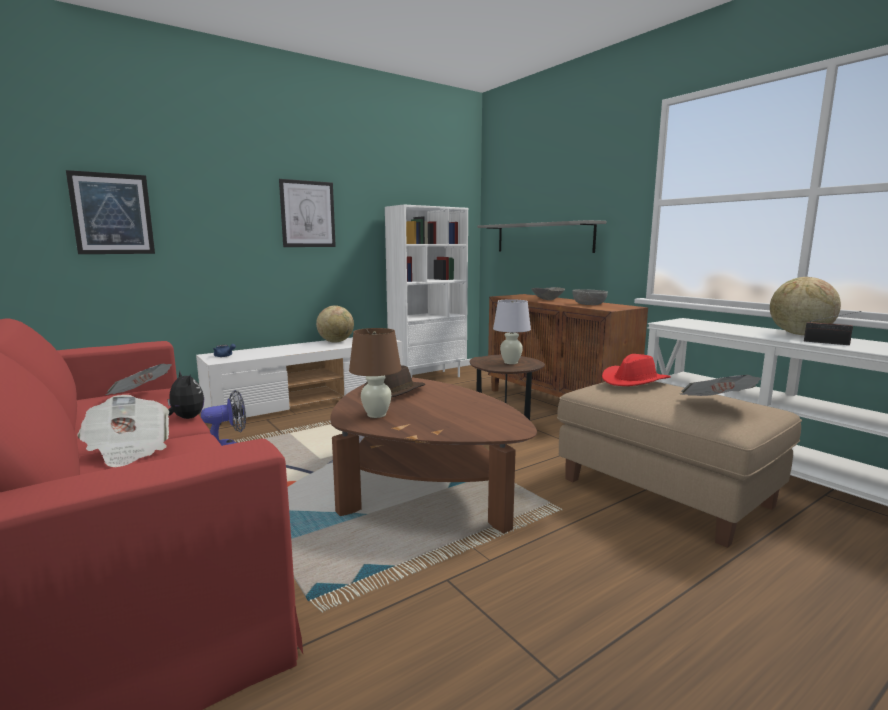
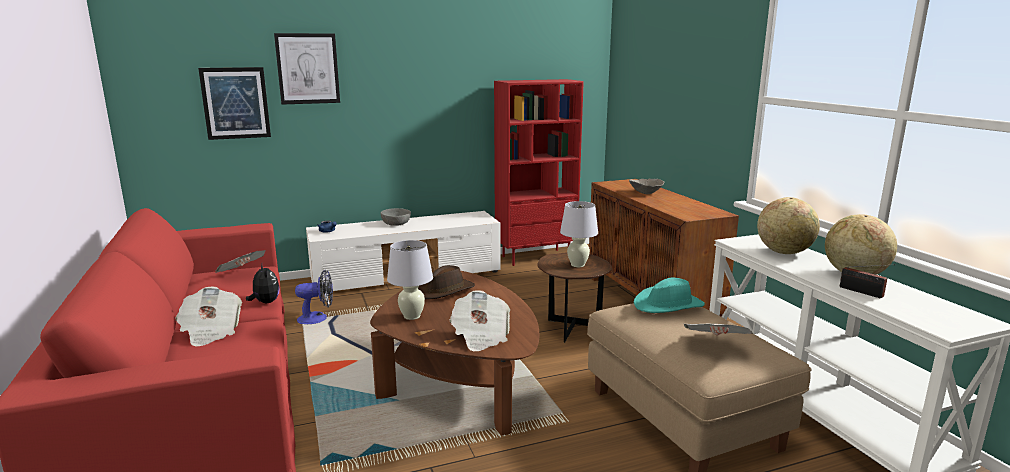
camera: 15 degrees right, 5 degrees up
picture [279,179,336,247] -> picture moved to [274,33,340,105]
globe [316,305,354,343] -> globe moved to [757,197,820,254]
brown table lamp [349,328,401,418] -> white table lamp [387,240,433,320]
white bookcase [385,204,468,377] -> red bookcase [494,79,584,266]
grey shelf [477,220,606,253] -> none
grey bowl [572,289,608,305] -> grey bowl moved to [380,208,411,226]
red hat [602,354,671,386] -> turquoise hat [634,278,705,313]
none -> newspaper [450,290,510,352]

